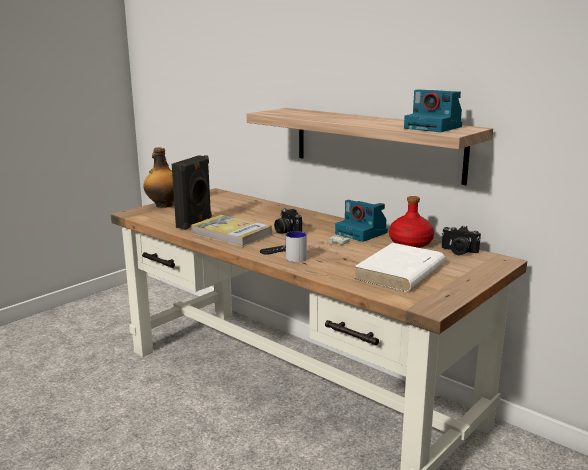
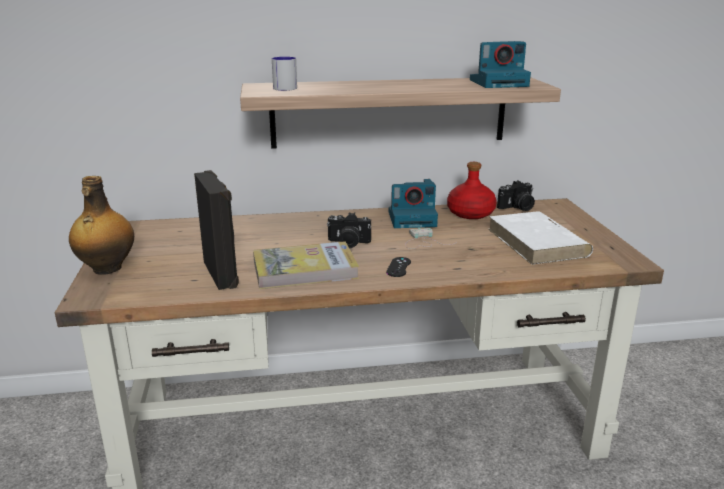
camera: 50 degrees left, 5 degrees up
mug [286,231,307,262] -> mug moved to [272,57,297,91]

